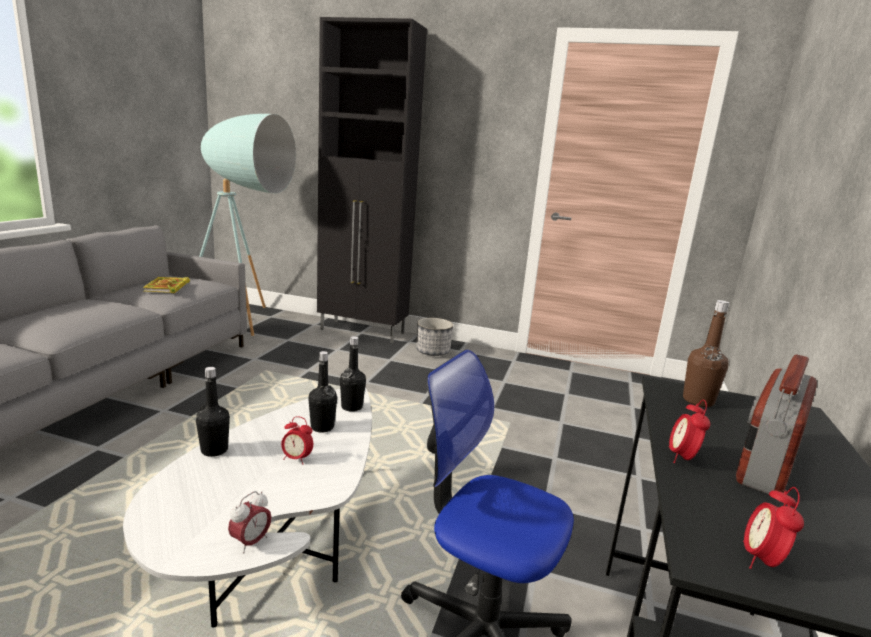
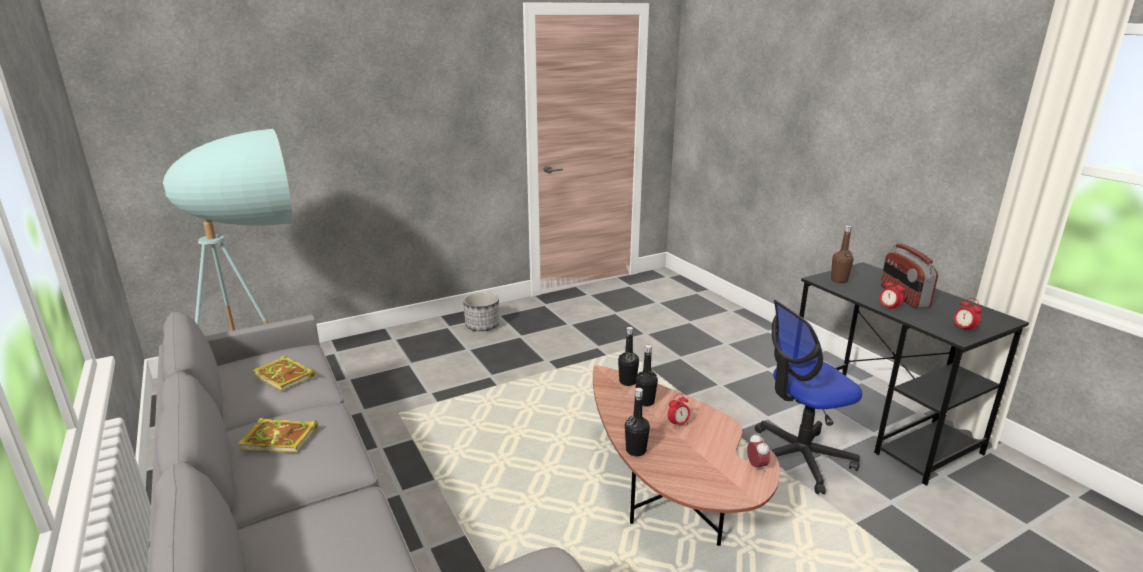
camera: 45 degrees left, 5 degrees up
white coffee table [123,387,372,628] -> brown coffee table [593,365,780,546]
black cabinet [317,17,427,343] -> none
none -> book [238,418,318,452]

